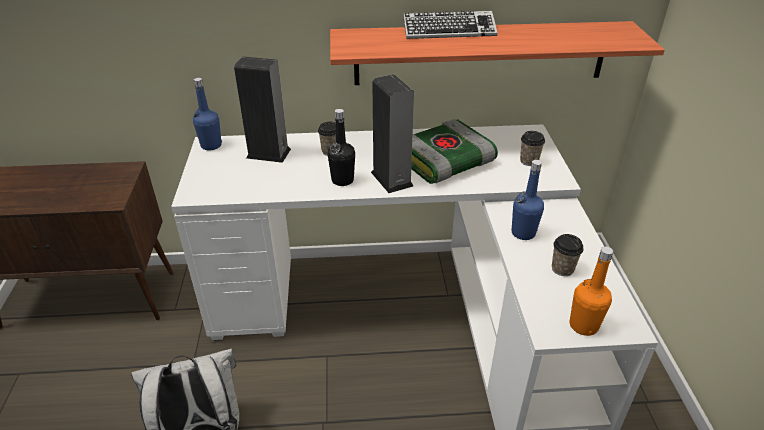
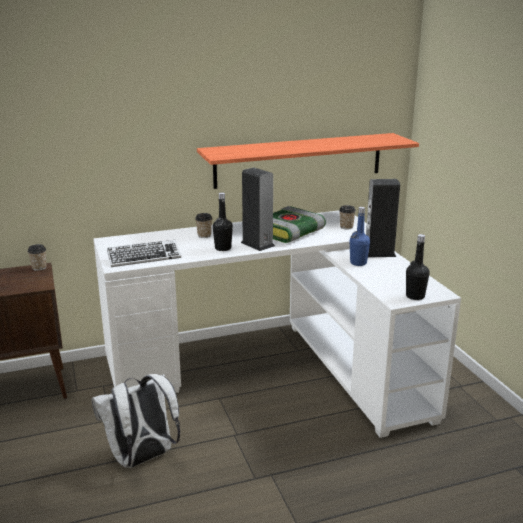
camera: 15 degrees left, 15 degrees down
blue bottle [193,78,222,150] -> none
speaker [234,56,291,163] -> speaker moved to [366,179,400,258]
keyboard [403,11,498,39] -> keyboard moved to [107,240,181,267]
cup [552,234,584,276] -> cup moved to [27,244,47,271]
orange bottle [570,246,613,336] -> black bottle [406,234,430,300]

